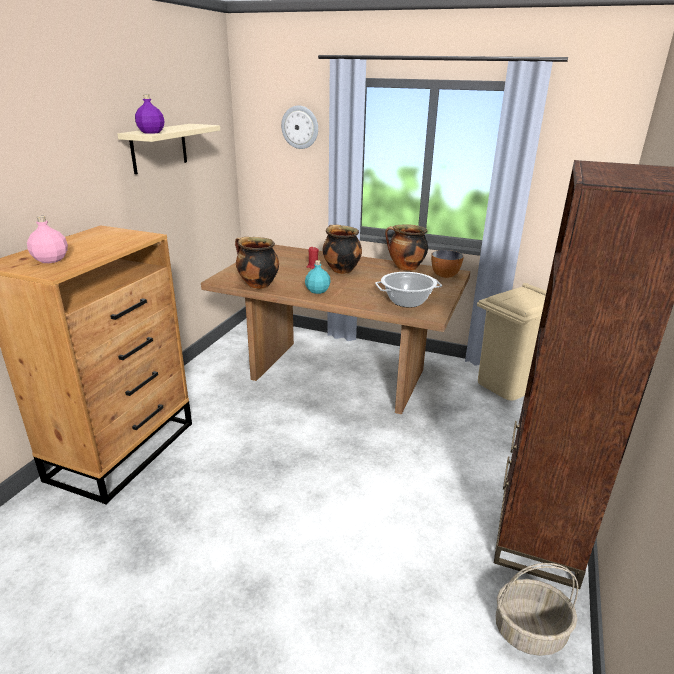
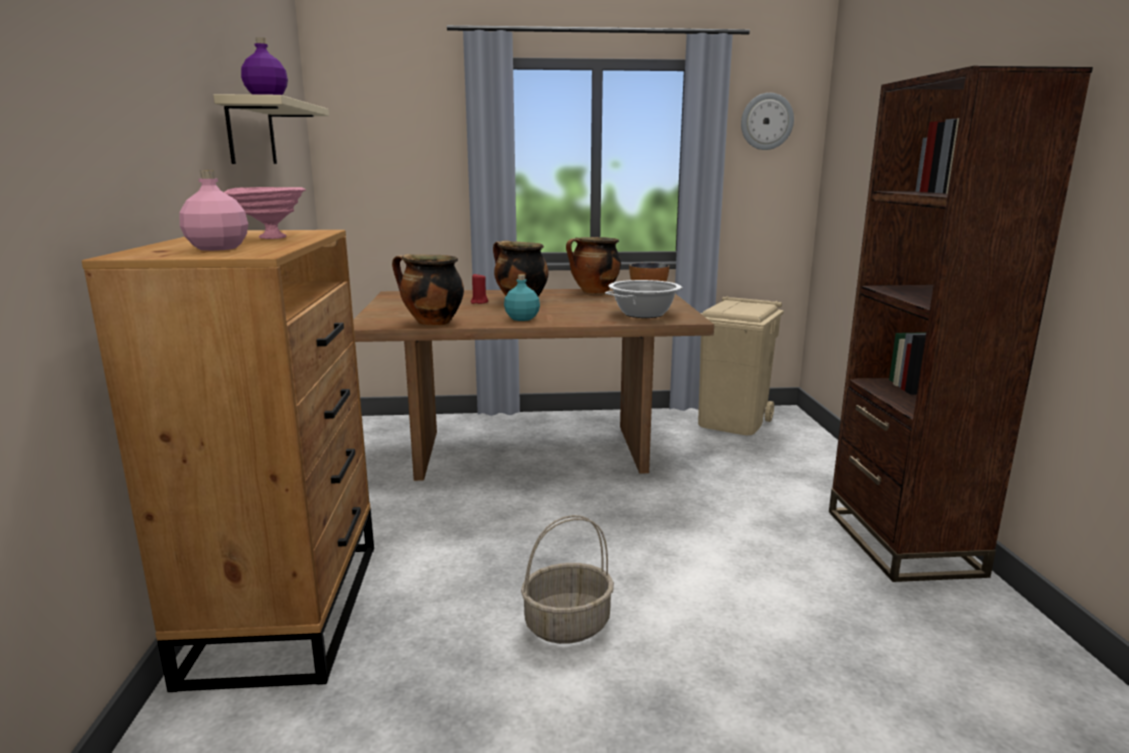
camera: 25 degrees left, 10 degrees down
wall clock [281,106,318,149] -> wall clock moved to [741,93,794,150]
basket [496,563,578,656] -> basket moved to [521,515,614,644]
none -> pink bowl [224,187,306,239]

